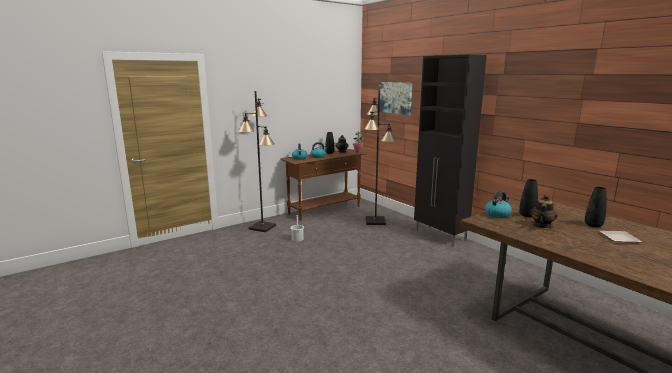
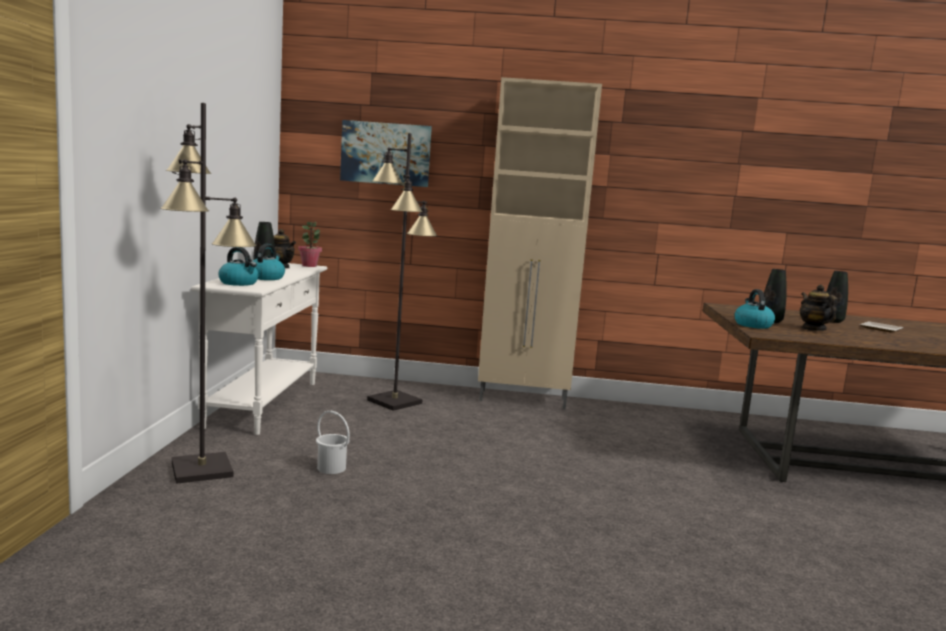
camera: 50 degrees left, 5 degrees down
brown console table [280,149,367,221] -> white console table [191,263,328,435]
black cabinet [414,54,487,246] -> beige cabinet [478,77,602,409]

